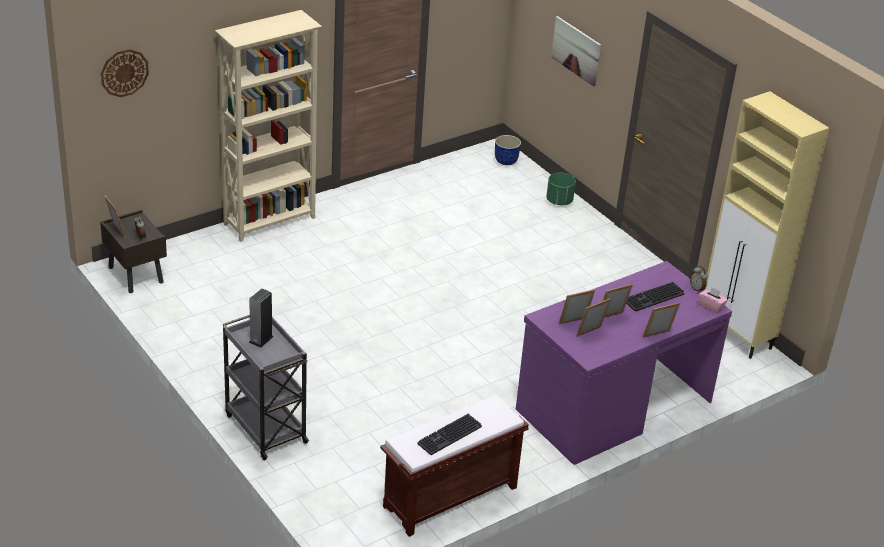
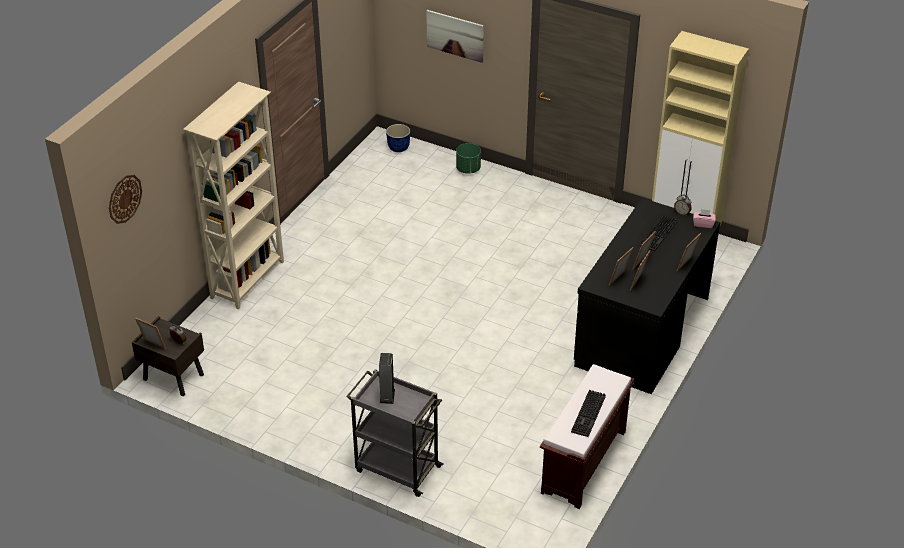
camera: 25 degrees left, 5 degrees up
purple desk [516,261,732,465] -> black desk [574,198,720,394]

